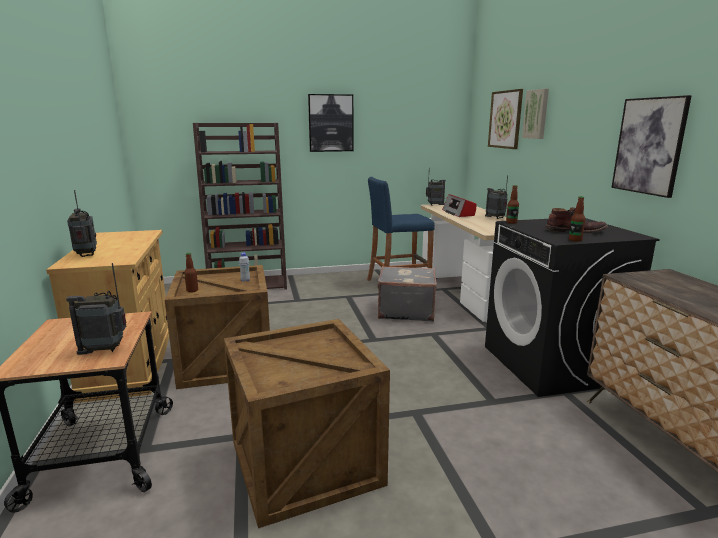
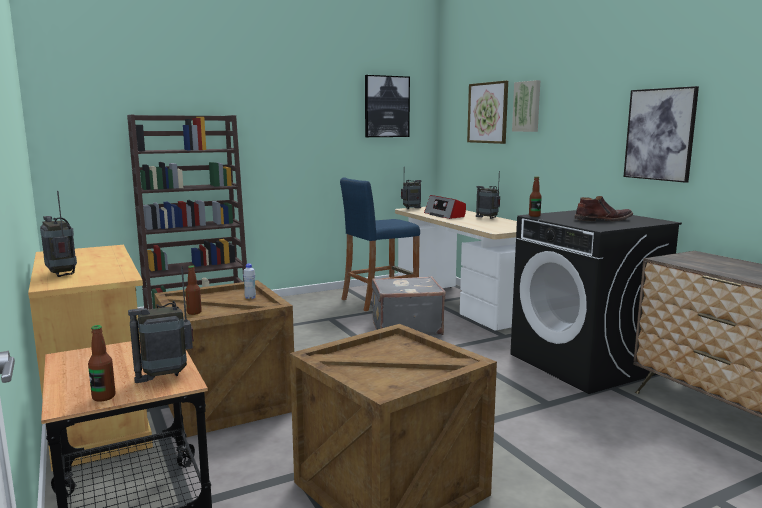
camera: 15 degrees left, 5 degrees down
picture [308,94,354,152] -> picture moved to [365,75,410,137]
bottle [569,196,585,241] -> bottle moved to [88,325,116,402]

